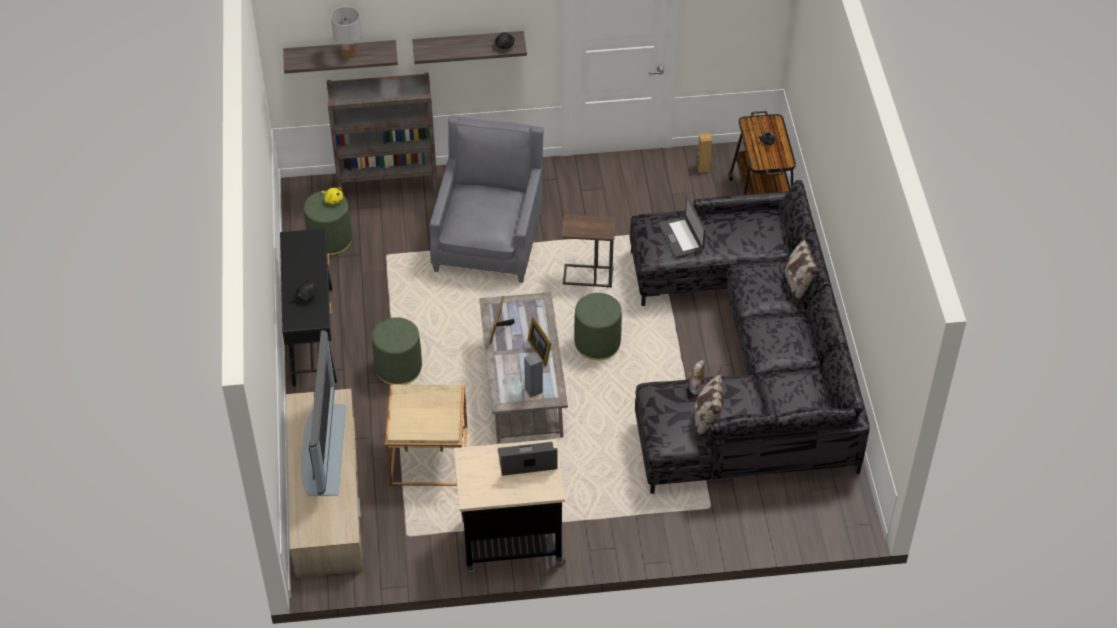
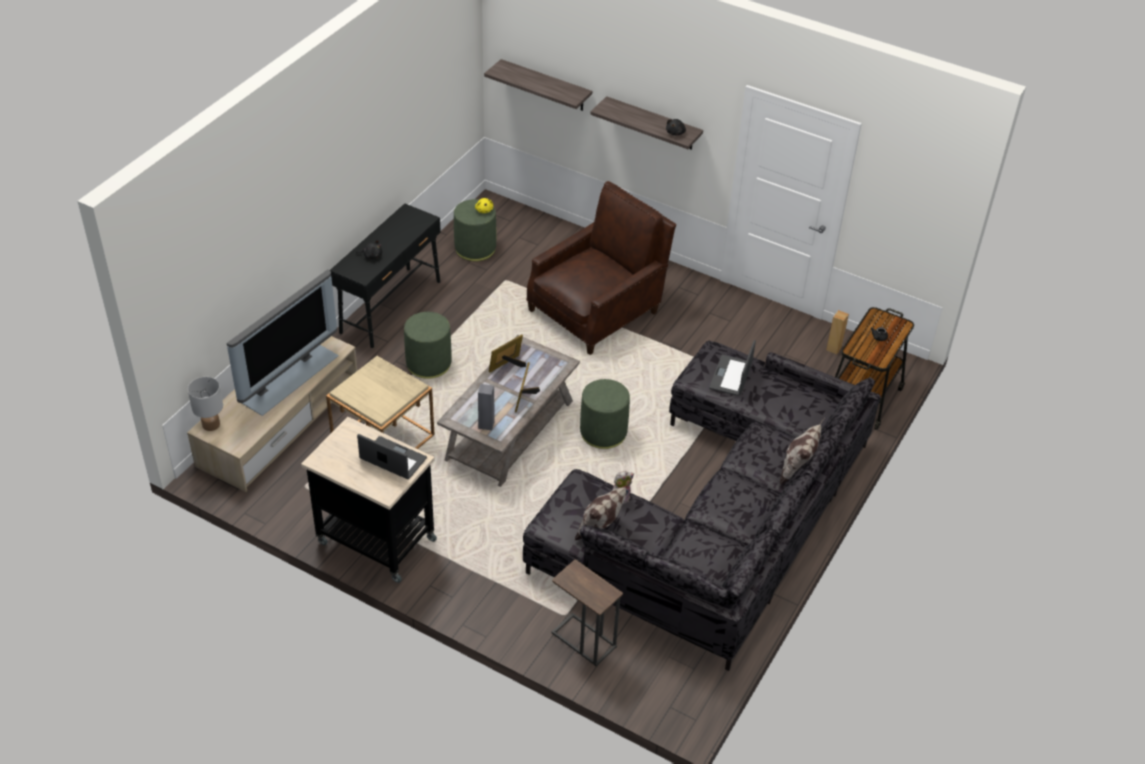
camera: 35 degrees right, 5 degrees down
grey bookcase [327,72,438,195] -> none
grey table lamp [331,7,361,59] -> grey table lamp moved to [188,377,223,431]
grey armchair [430,116,544,283] -> brown armchair [526,181,676,355]
brown side table [562,215,616,287] -> brown side table moved to [552,559,623,666]

